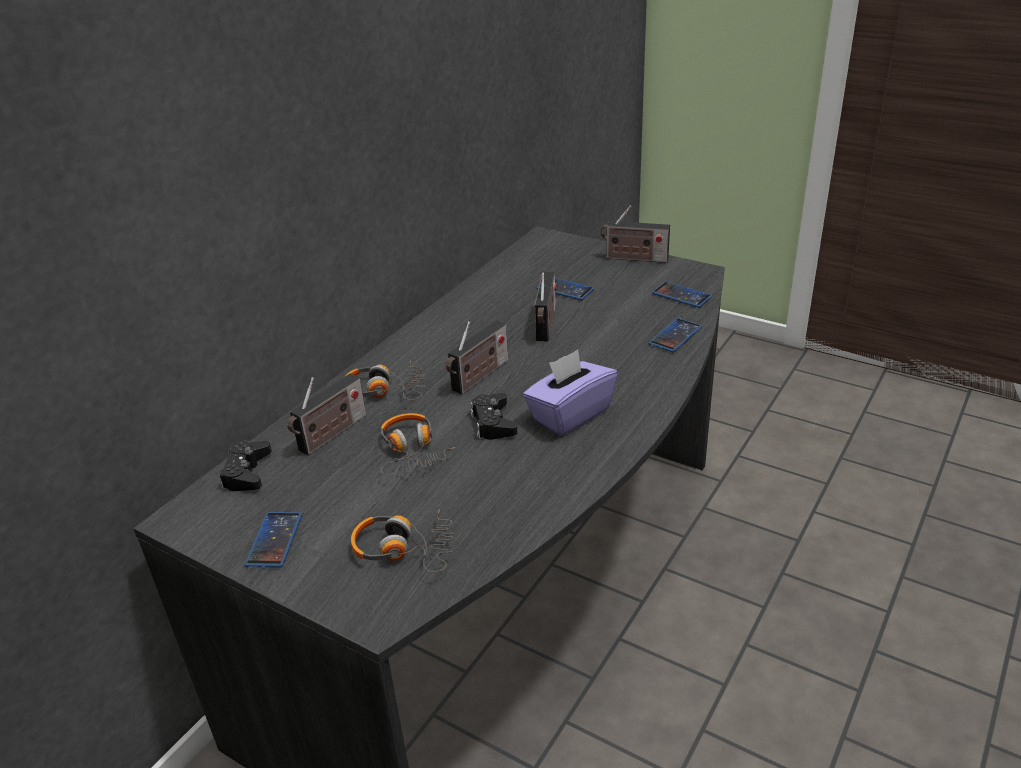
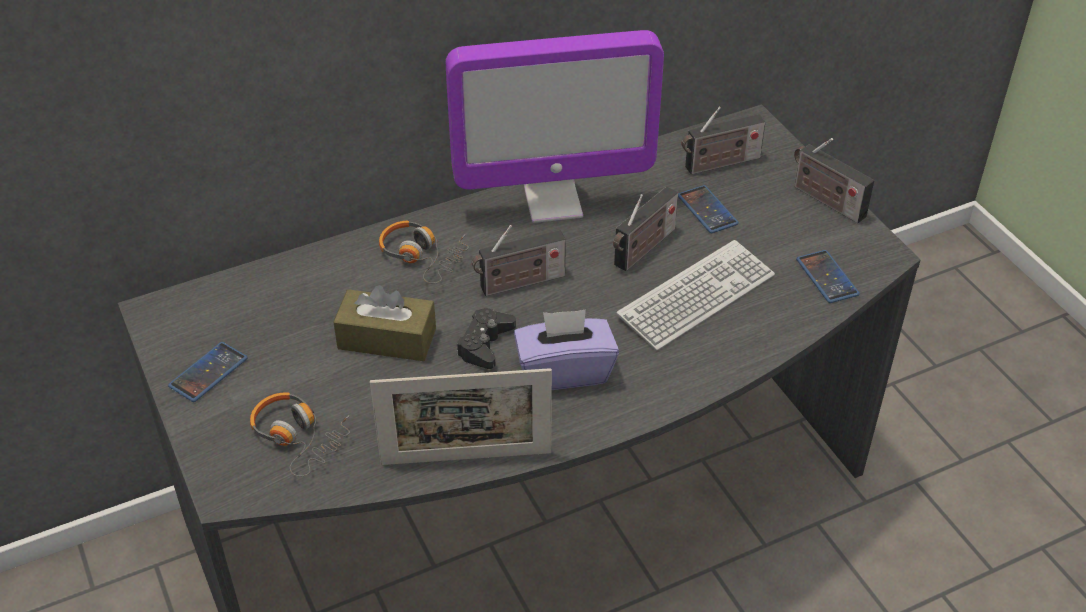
camera: 30 degrees right, 10 degrees up
black game controller [220,441,272,491] -> none
radio [287,373,366,455] -> radio moved to [681,107,765,175]
headphones [381,413,455,476] -> brown tissue box [333,285,436,361]
phone [648,318,702,352] -> none
none -> picture frame [370,368,552,465]
none -> monitor [446,30,664,223]
none -> keyboard [616,240,775,350]

